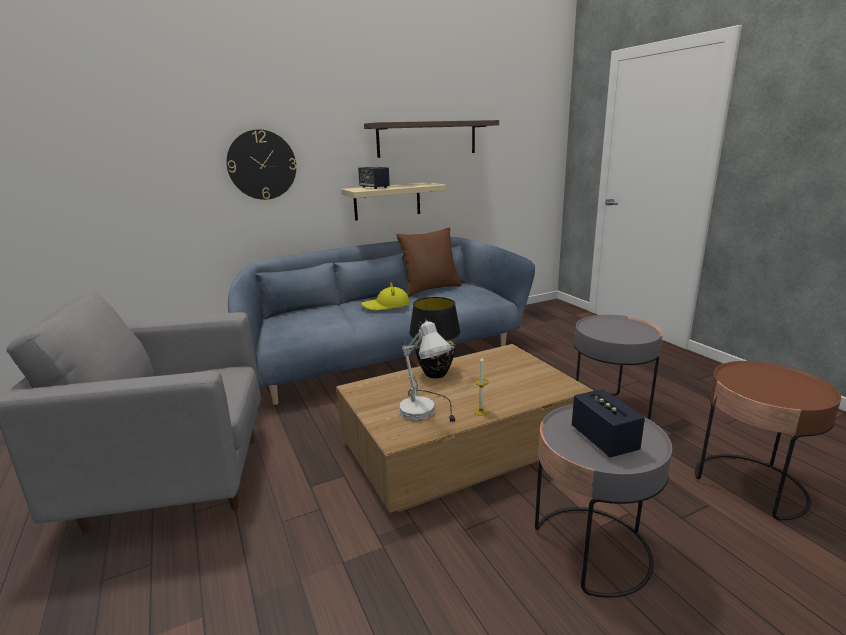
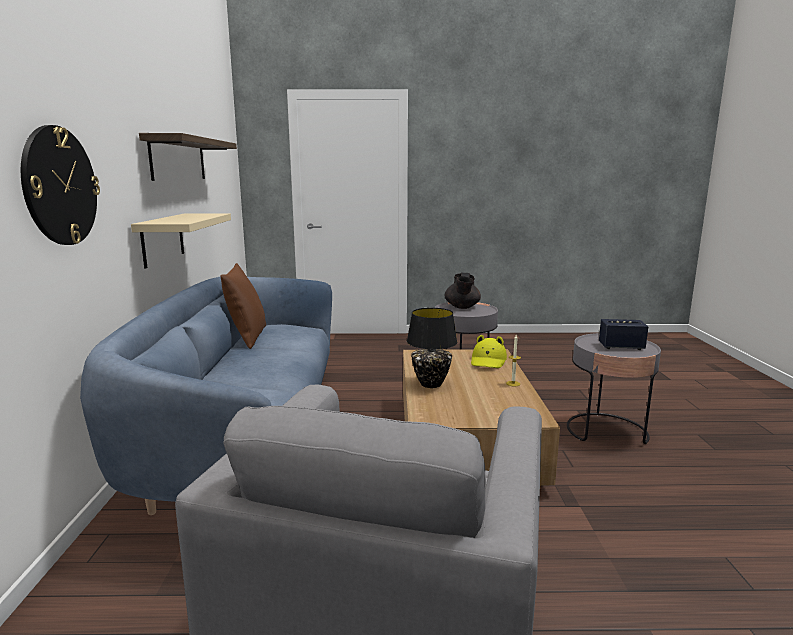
camera: 65 degrees left, 5 degrees down
speaker [358,166,390,189] -> none
yellow hat [361,282,410,311] -> yellow hat moved to [471,335,507,368]
white table lamp [400,318,455,423] -> none
brown side table [695,361,841,521] -> none
none -> black teapot [445,273,481,309]

